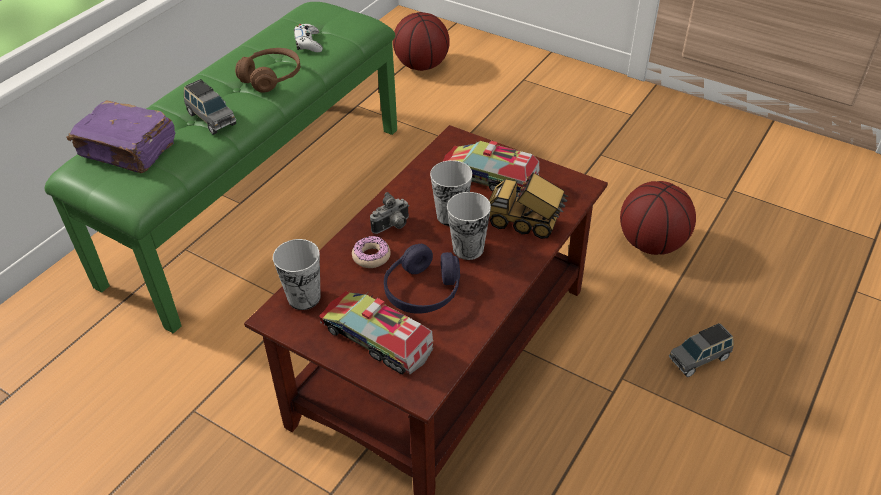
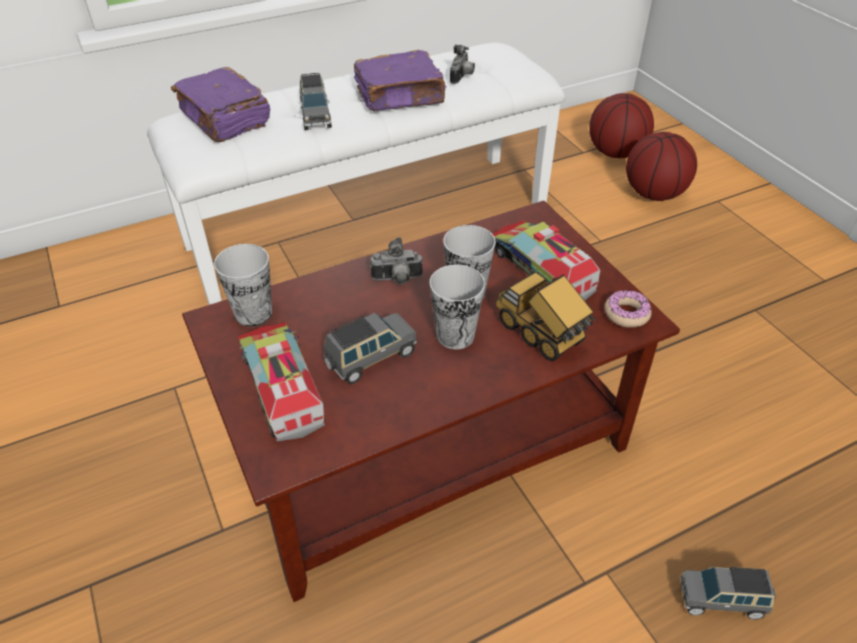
camera: 30 degrees right, 0 degrees up
green bench [45,2,397,333] -> white bench [147,42,565,305]
brown headphones [235,48,300,93] -> purple book [354,50,447,111]
white game controller [294,24,323,52] -> camera [450,45,475,84]
donut [352,236,391,268] -> donut moved to [604,290,652,328]
purple headphones [384,244,460,314] -> grey toy car [324,313,417,384]
basketball [620,181,696,255] -> basketball moved to [626,132,697,201]

